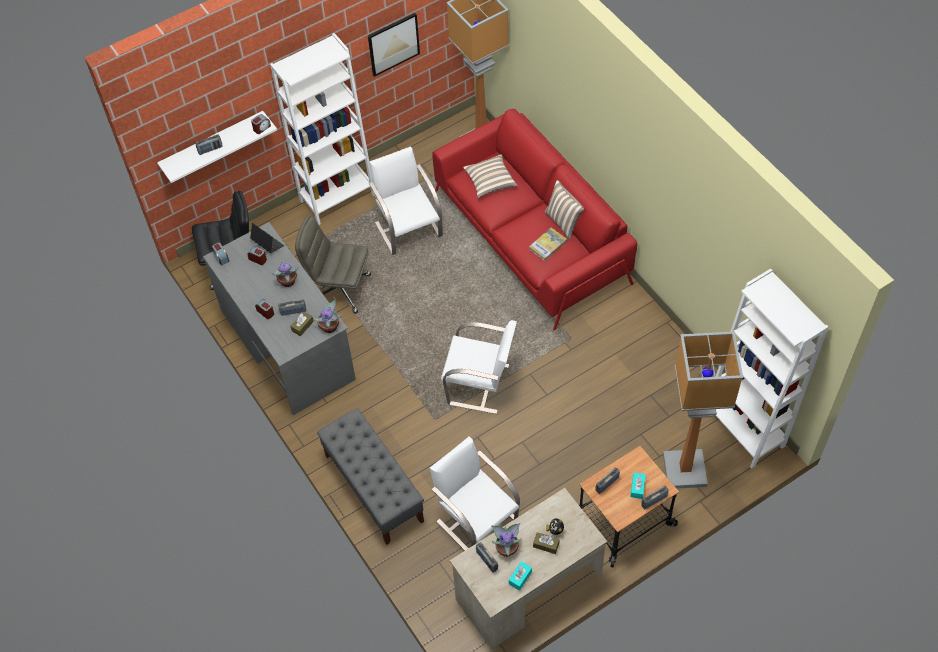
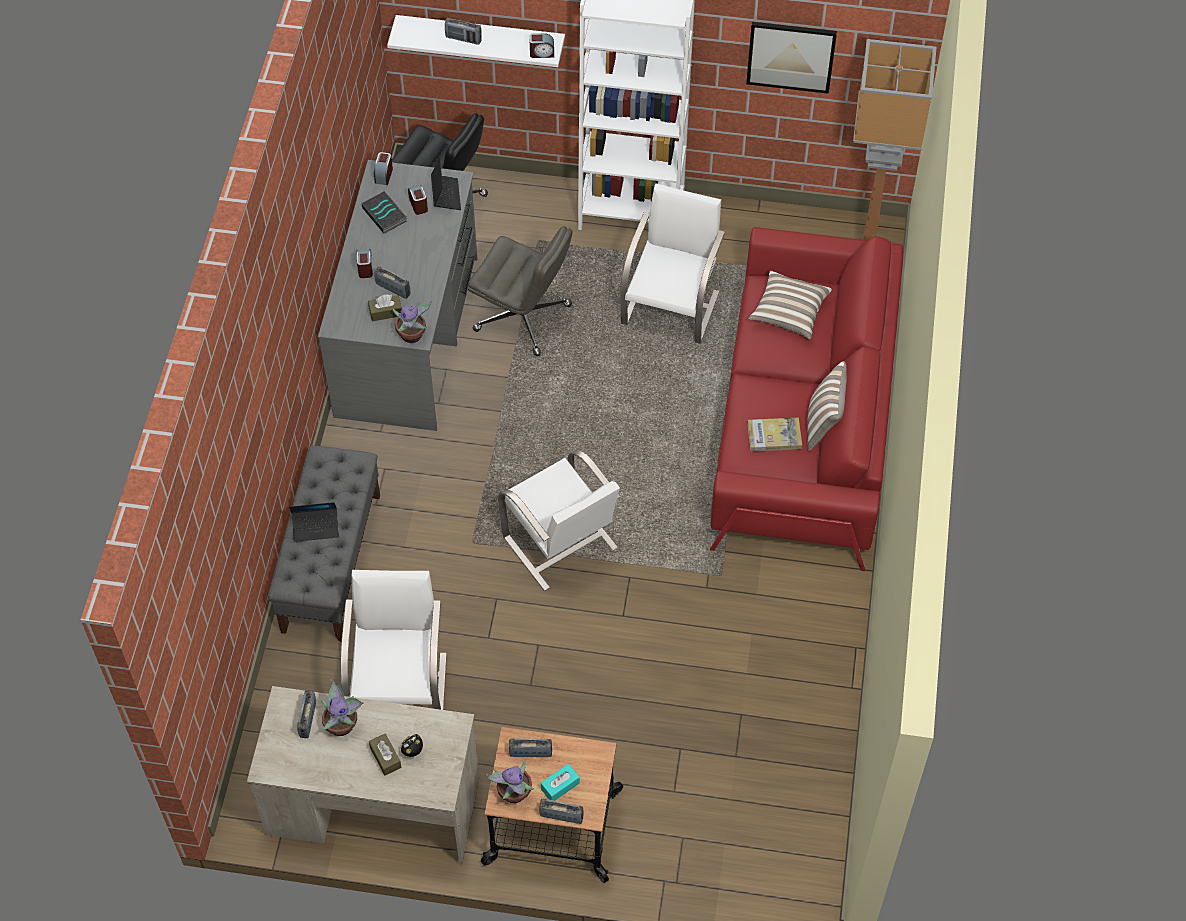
camera: 40 degrees right, 0 degrees up
potted plant [272,260,299,287] -> potted plant moved to [486,760,534,803]
grey office chair [295,216,371,313] -> grey office chair turned 150 degrees clockwise [468,226,573,356]
turquoise tissue box [509,561,532,590] -> none
floor lamp [663,331,743,489] -> none
white bookcase [715,269,829,469] -> none
none -> laptop [289,502,339,542]
none -> book [362,191,407,234]

